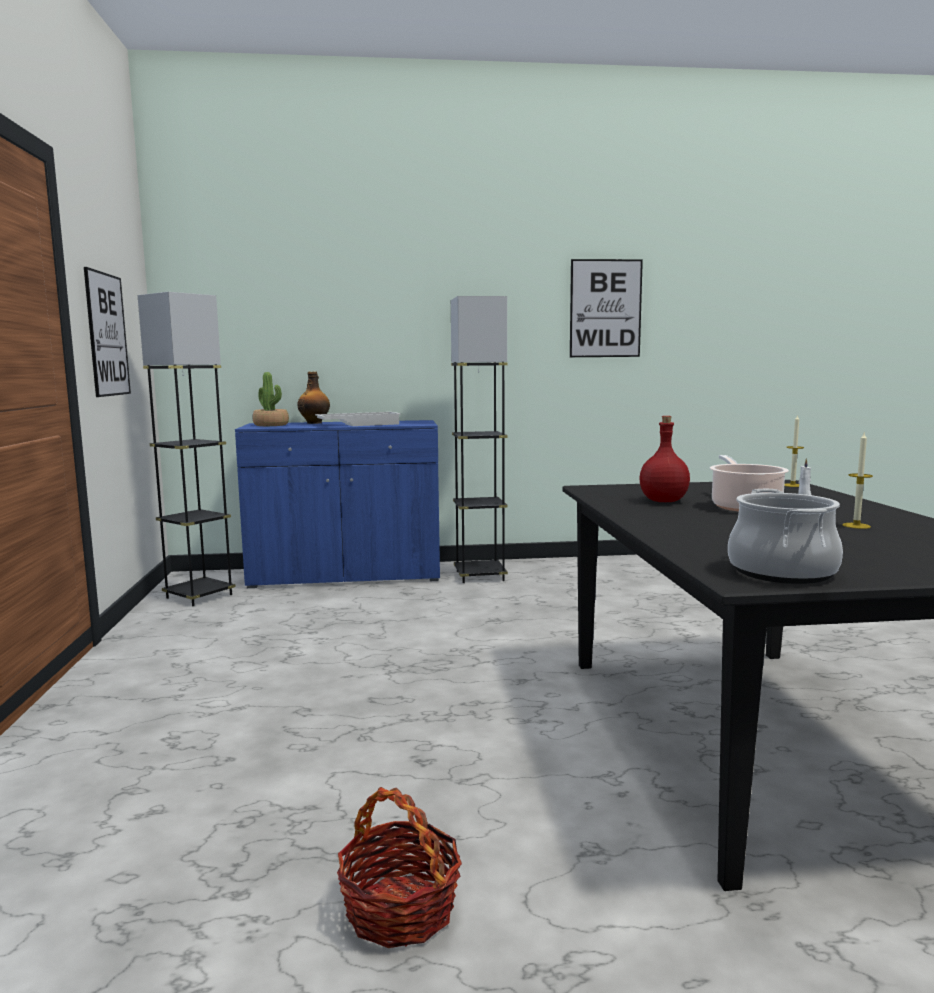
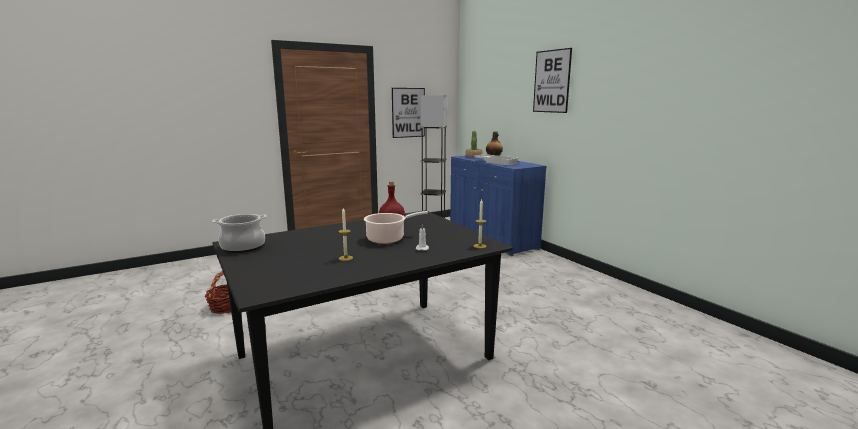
camera: 65 degrees right, 5 degrees up
grey floor lamp [451,296,508,583] -> none
picture [570,259,643,357] -> picture moved to [533,48,572,113]

